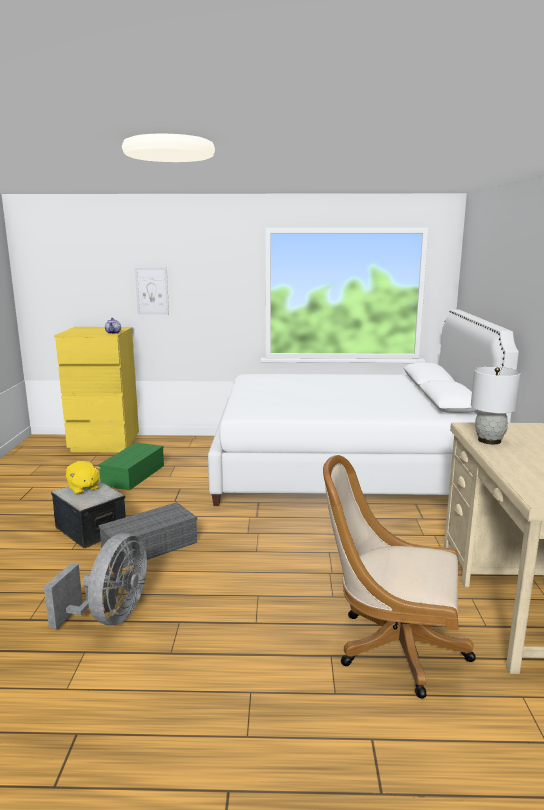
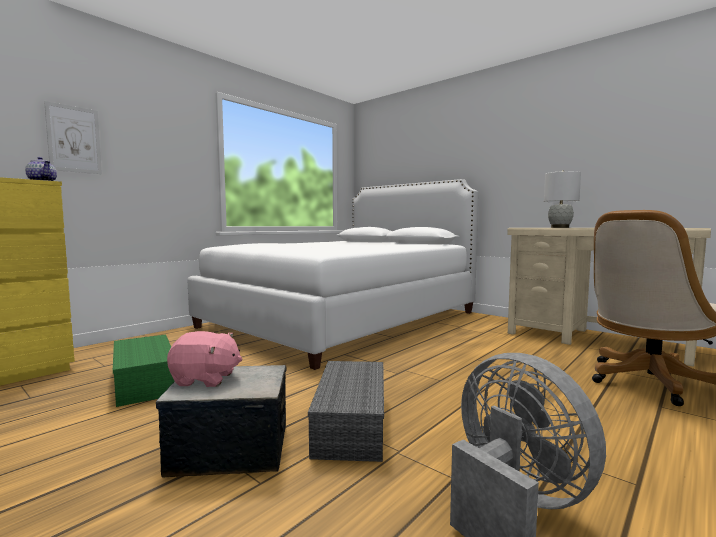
camera: 50 degrees left, 10 degrees down
yellow plush toy [66,461,100,494] -> pink plush toy [167,331,242,387]

